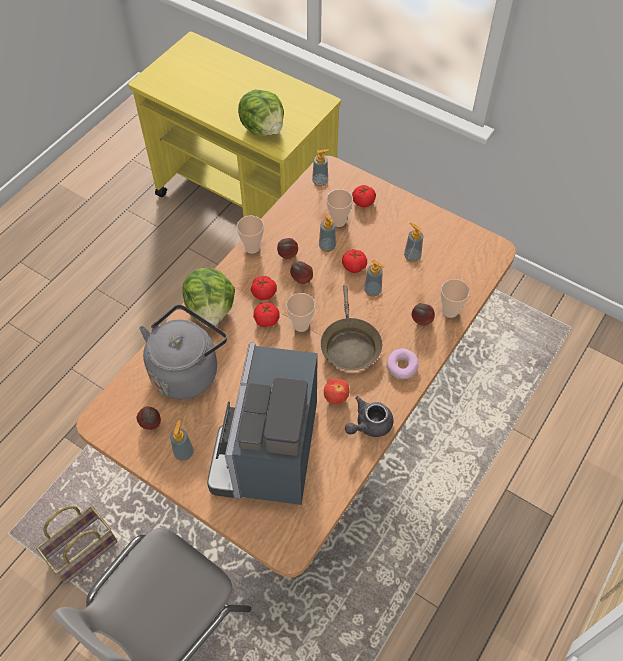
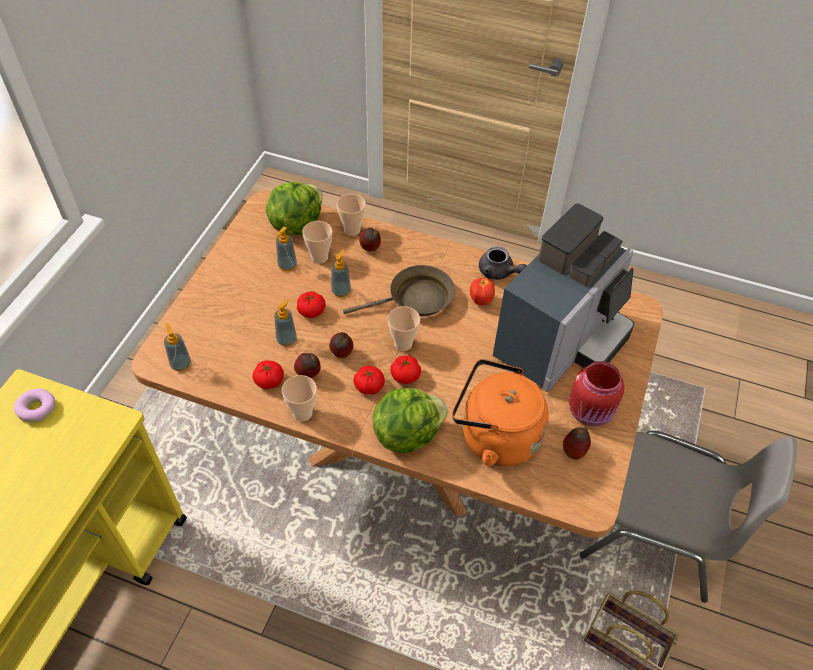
camera: 105 degrees left, 5 degrees down
grey kettle [139,304,227,399] -> orange kettle [452,359,549,466]
soap dispenser [170,420,194,461] -> red jar [569,361,624,426]
coffee machine [207,342,318,505] -> coffee machine turned 45 degrees counterclockwise [493,203,634,392]
lettuce [238,90,284,136] -> lettuce moved to [266,182,323,235]
cup [326,189,353,227] -> cup moved to [302,221,332,264]
tomato [352,185,376,207] -> tomato moved to [253,360,284,389]
donut [387,348,419,379] -> donut moved to [14,389,56,423]

